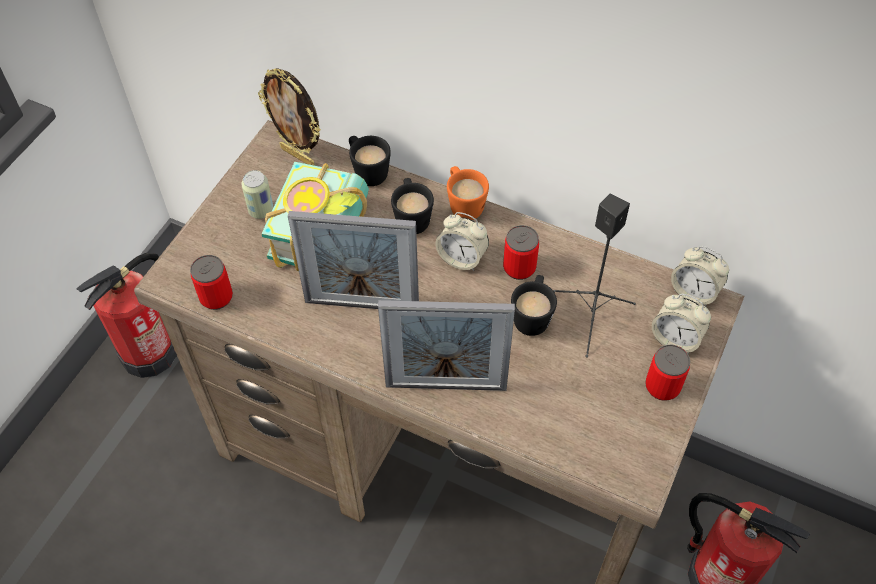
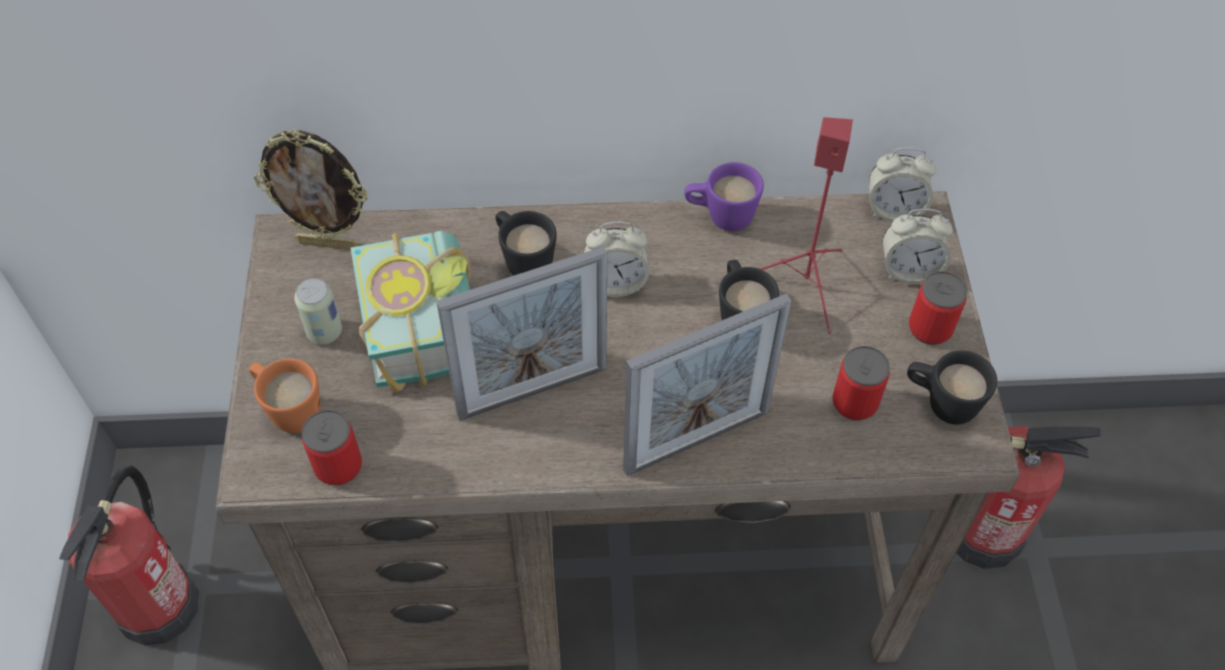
camera: 30 degrees left, 0 degrees up
black mug [349,136,391,186] -> black mug moved to [907,350,997,425]
orange mug [447,166,489,220] -> orange mug moved to [249,358,321,433]
can [503,225,539,280] -> can moved to [832,346,890,421]
black speaker [553,194,636,358] -> red speaker [759,117,853,334]
none -> purple mug [684,162,764,231]

